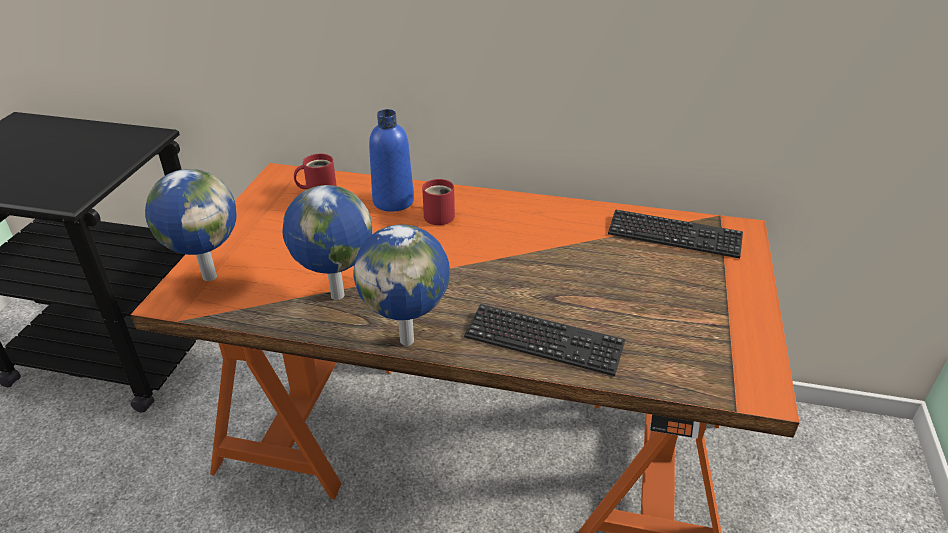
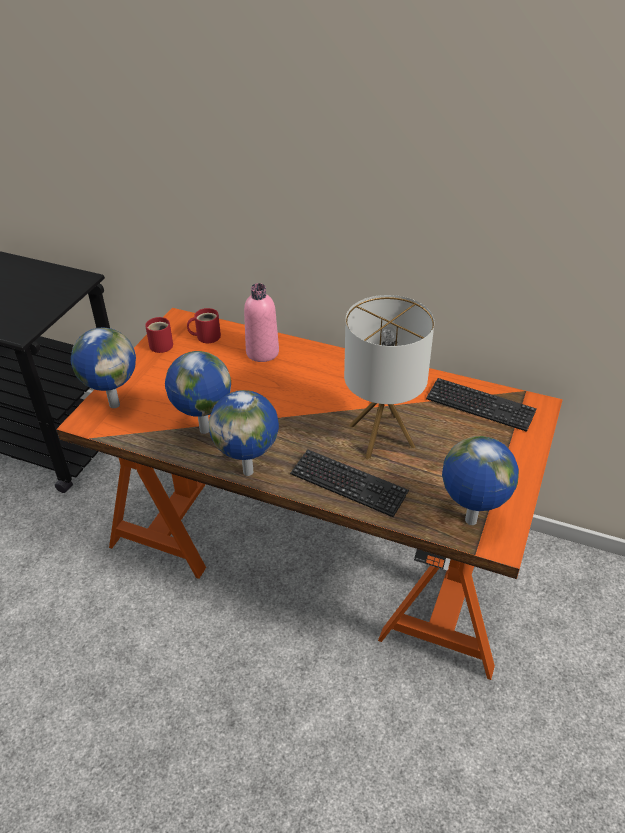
camera: 10 degrees right, 5 degrees up
blue bottle [369,109,414,212] -> pink bottle [244,283,279,362]
red mug [422,179,455,225] -> red mug moved to [145,317,173,353]
none -> table lamp [344,295,434,459]
none -> globe [442,436,519,525]

